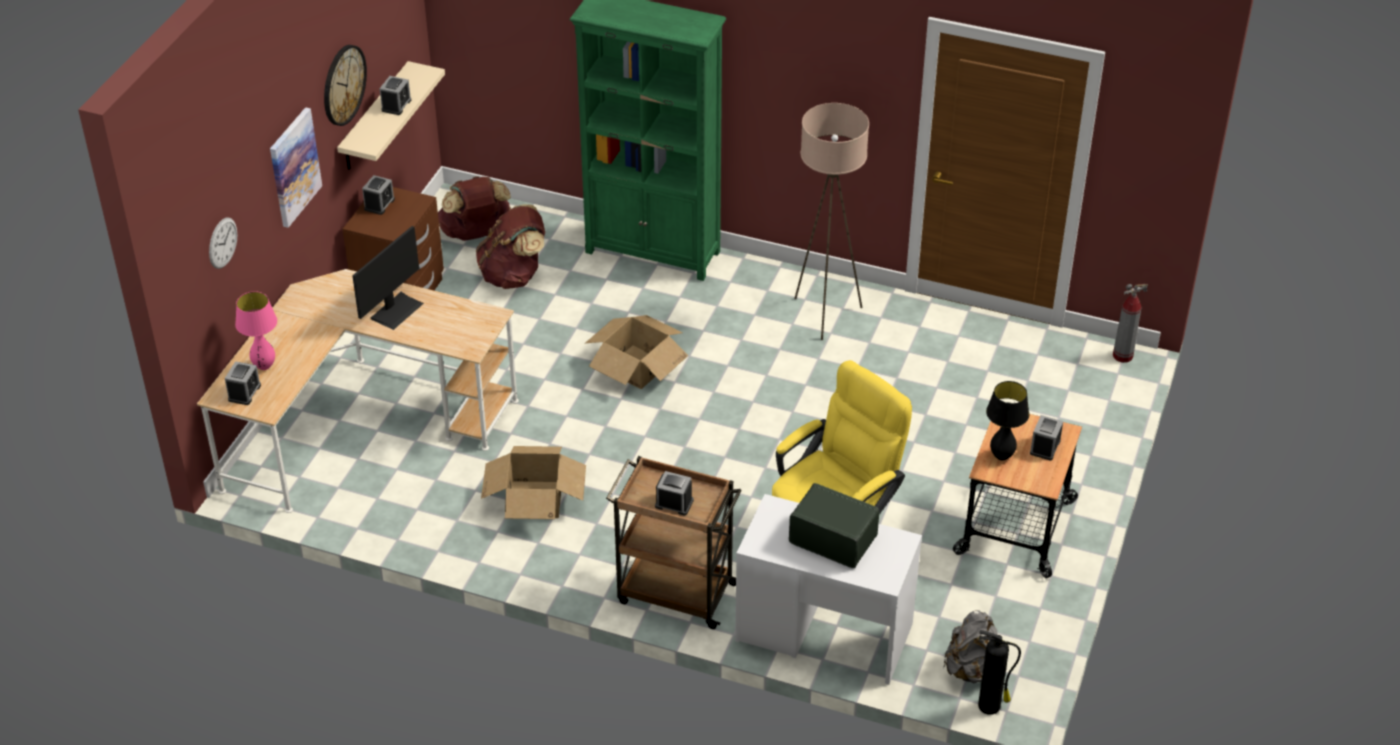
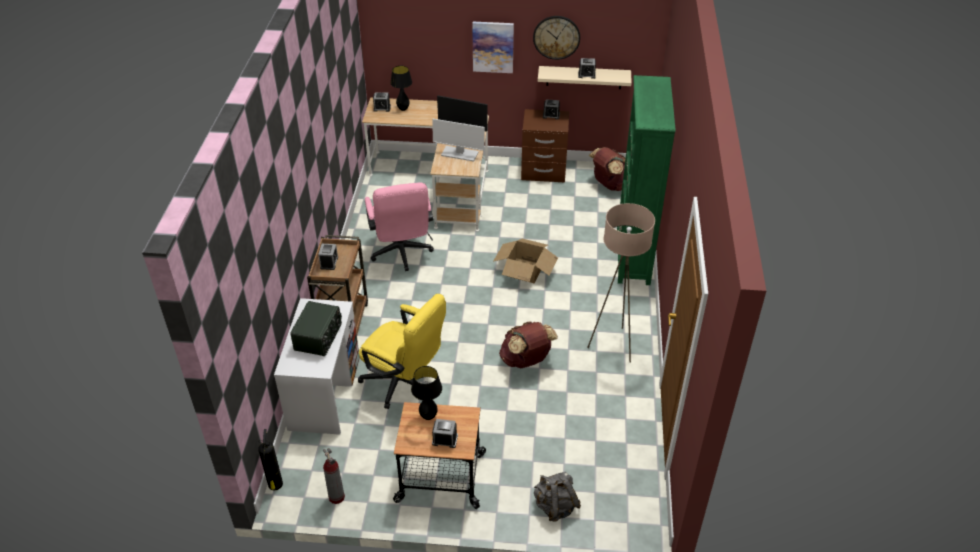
camera: 75 degrees right, 0 degrees up
wall clock [209,218,237,269] -> none
pink table lamp [235,291,277,370] -> black table lamp [391,66,412,111]
brown backpack [476,204,545,289] -> brown backpack moved to [499,322,558,368]
cardboard box [481,446,586,519] -> pink office chair [365,182,434,271]
grey backpack [943,610,1007,684] -> grey backpack moved to [534,472,581,522]
fire extinguisher [1113,284,1148,363] -> fire extinguisher moved to [323,448,345,504]
none -> monitor [432,119,485,162]

